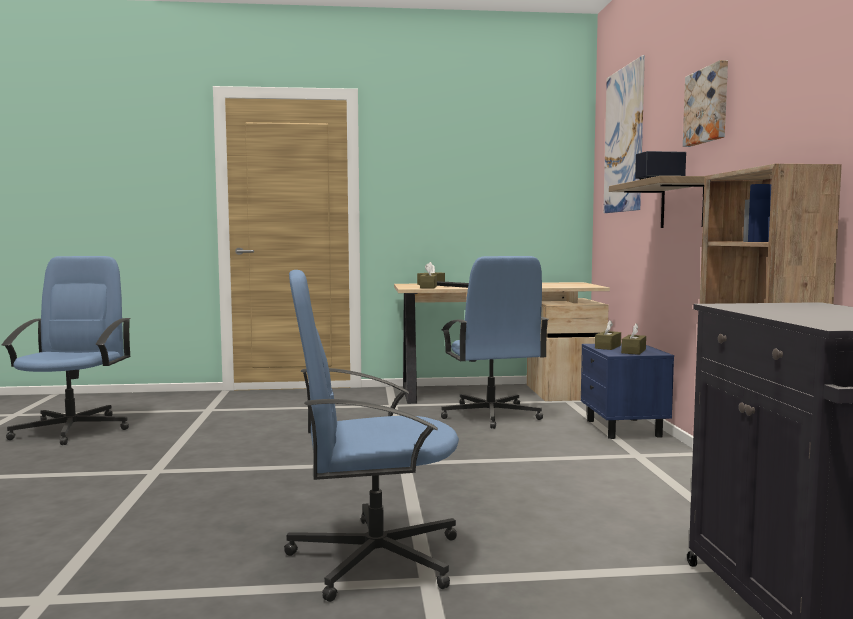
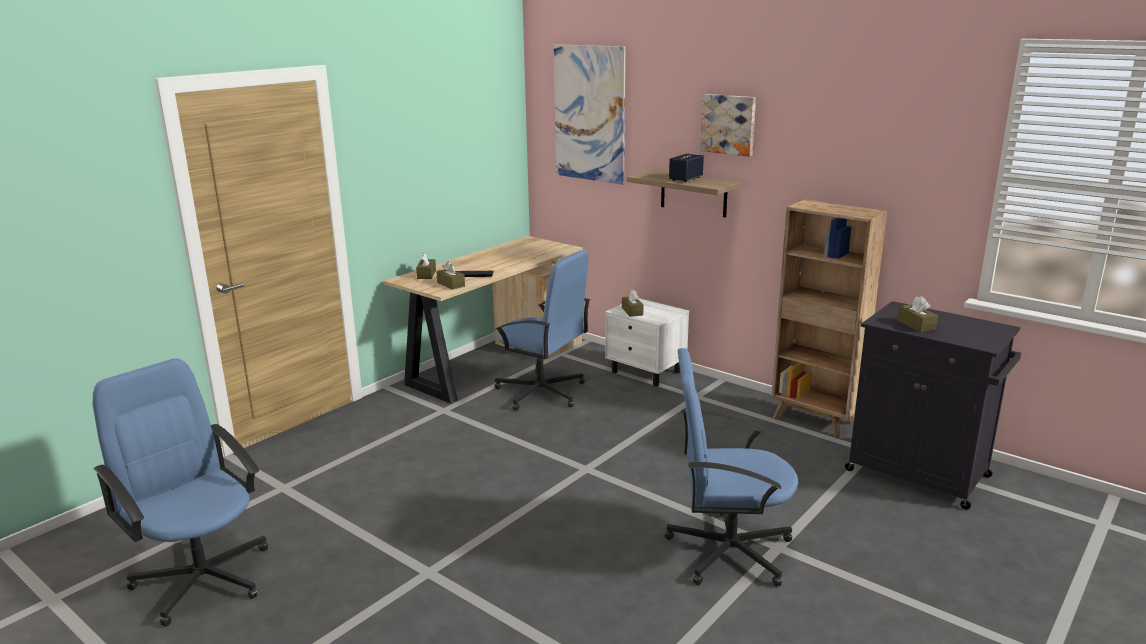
camera: 45 degrees left, 15 degrees up
blue office chair [284,270,459,602] -> blue office chair turned 60 degrees clockwise [664,348,798,586]
blue nightstand [581,343,674,439] -> white nightstand [605,298,689,386]
brown tissue box [621,324,646,355] -> brown tissue box moved to [897,296,938,332]

